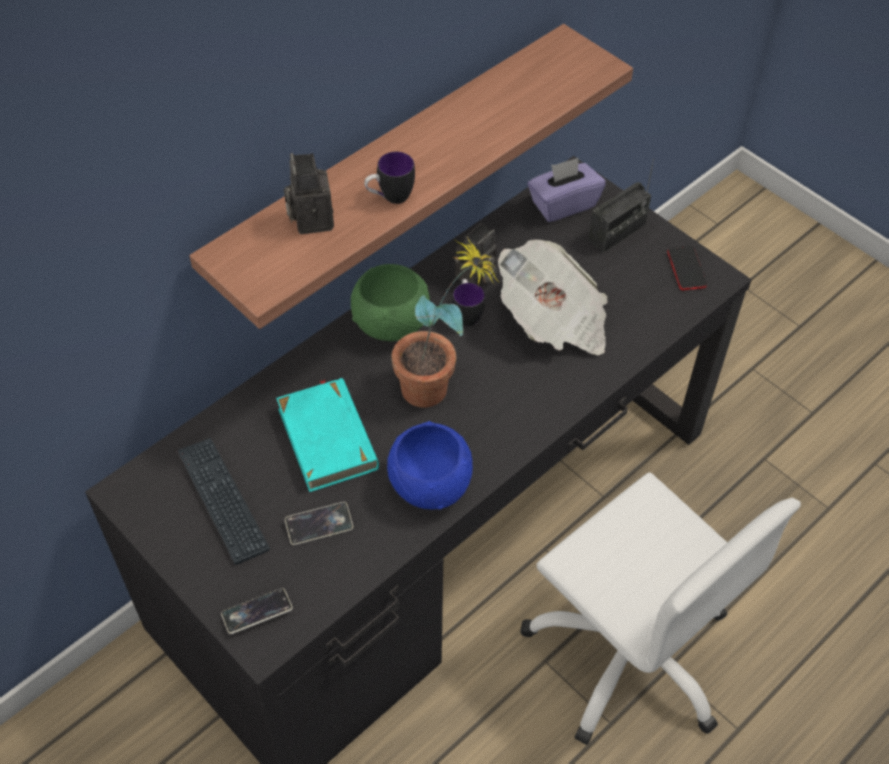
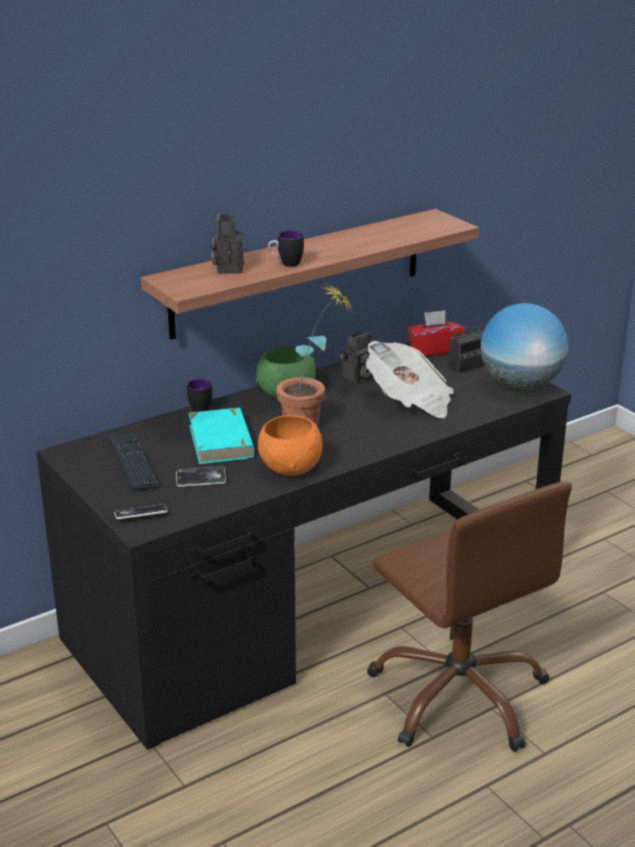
camera: 10 degrees right, 25 degrees down
blue bowl [387,421,473,510] -> orange bowl [258,415,323,476]
mug [452,279,485,327] -> mug moved to [187,379,212,412]
white office chair [520,472,801,745] -> brown office chair [367,481,572,752]
purple tissue box [527,158,606,222] -> red tissue box [407,310,465,357]
phone [667,246,707,290] -> globe [481,303,568,390]

